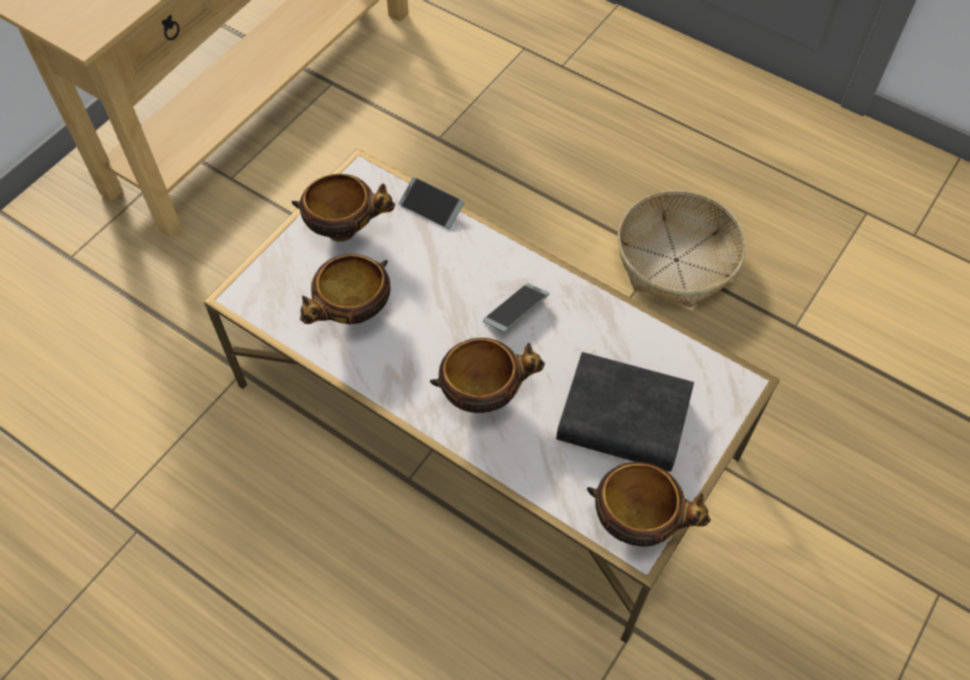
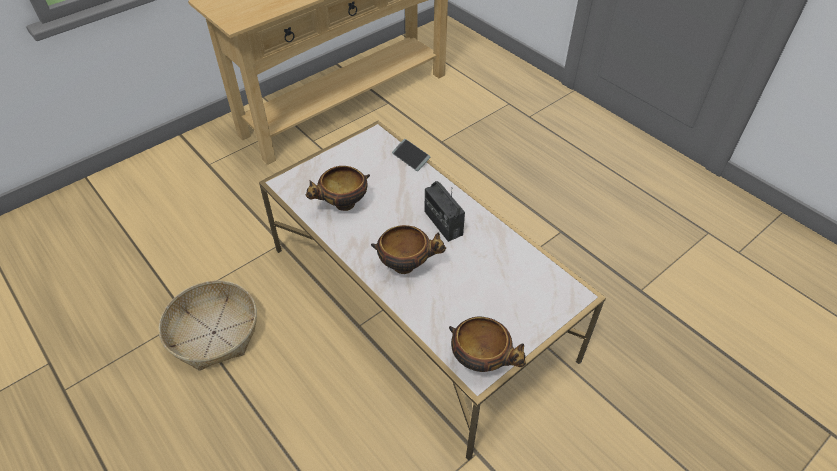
camera: 15 degrees right, 10 degrees down
bowl [292,174,395,242] -> none
phone [483,283,549,332] -> radio [425,181,465,242]
black book [556,352,694,472] -> none
basket [617,190,746,308] -> basket moved to [159,280,257,371]

